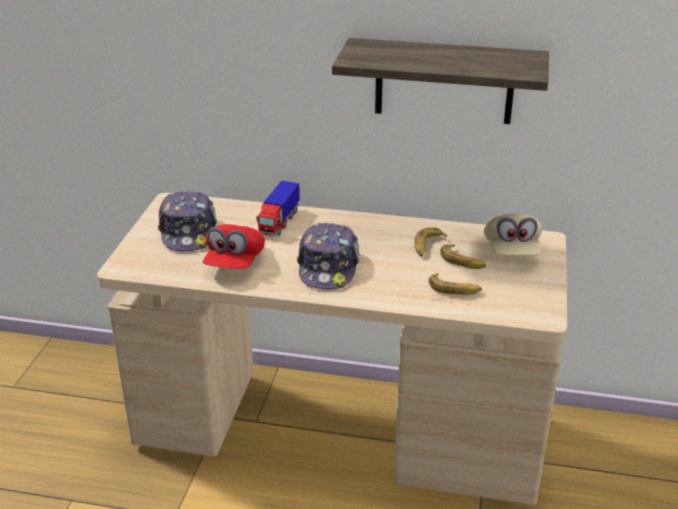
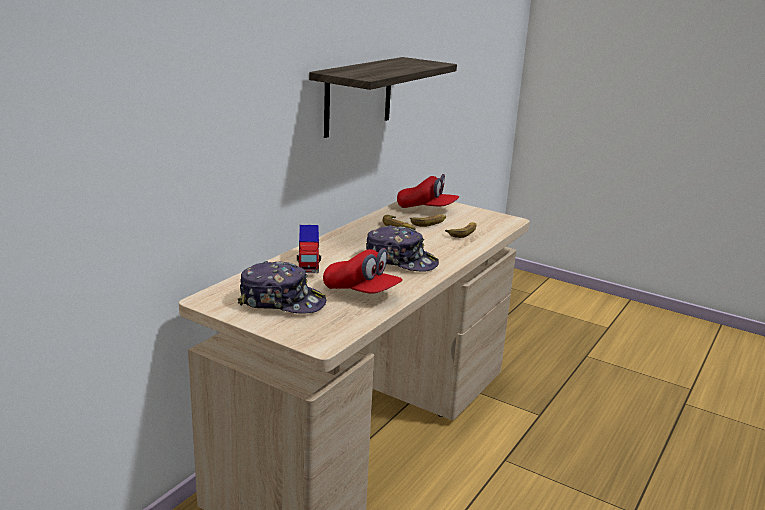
camera: 70 degrees left, 10 degrees down
toy truck [256,180,300,236] -> toy truck turned 45 degrees clockwise [297,225,321,273]
beige cap [484,213,542,255] -> red cap [397,174,459,208]

